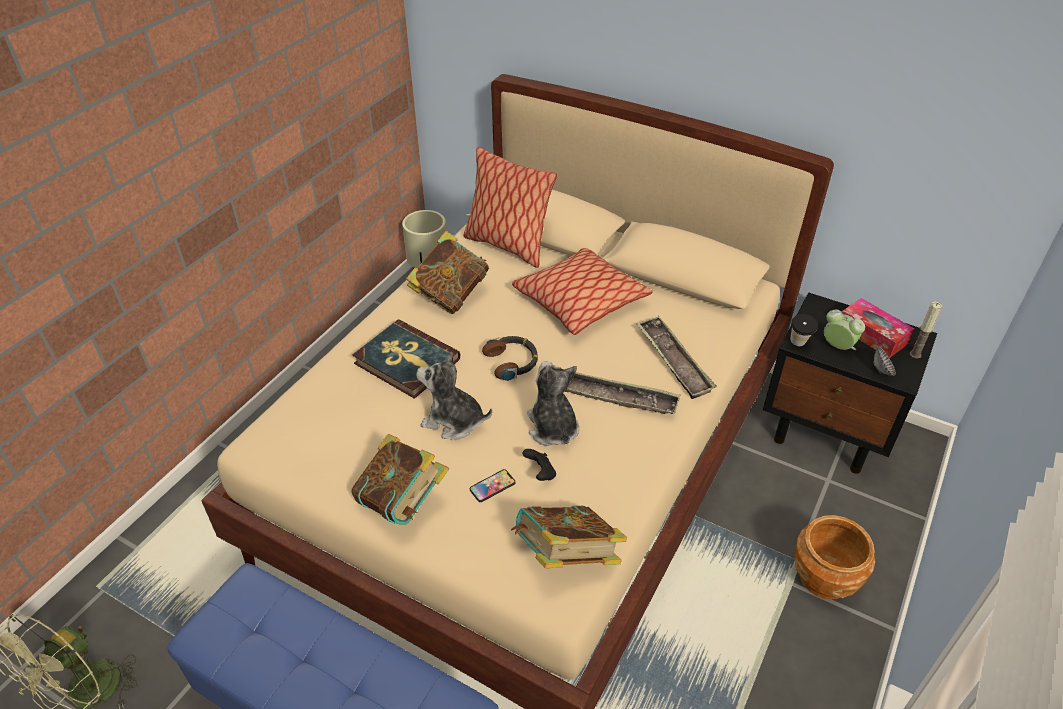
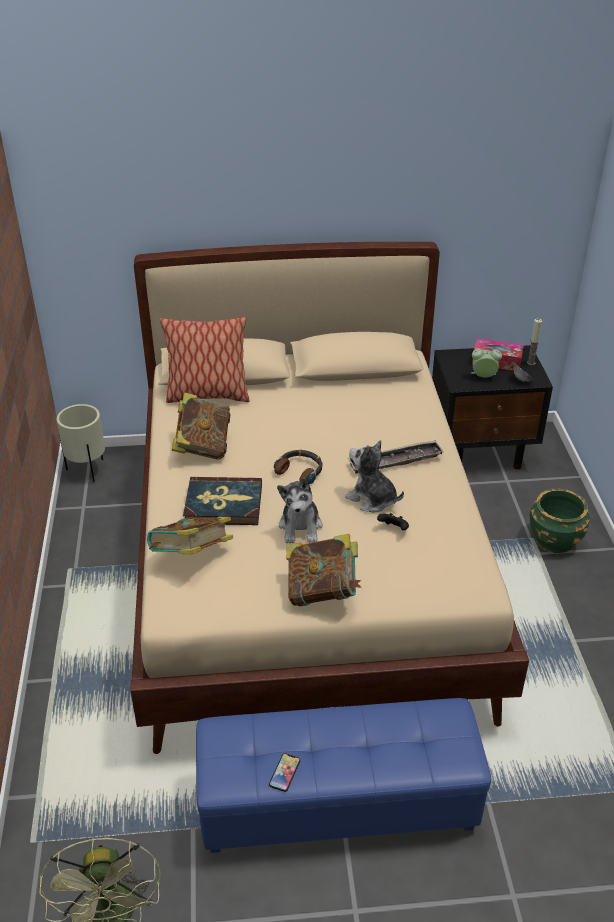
camera: 35 degrees left, 5 degrees down
plush toy [416,352,492,439] -> plush toy turned 75 degrees counterclockwise [277,478,322,543]
phone [470,469,515,502] -> phone moved to [269,753,300,792]
book [511,506,627,568] -> book moved to [147,517,233,554]
pillow [512,248,653,335] -> none
tray [636,316,717,399] -> none
cup [790,314,818,346] -> none
brown planter [794,515,875,600] -> green planter [529,489,590,553]

